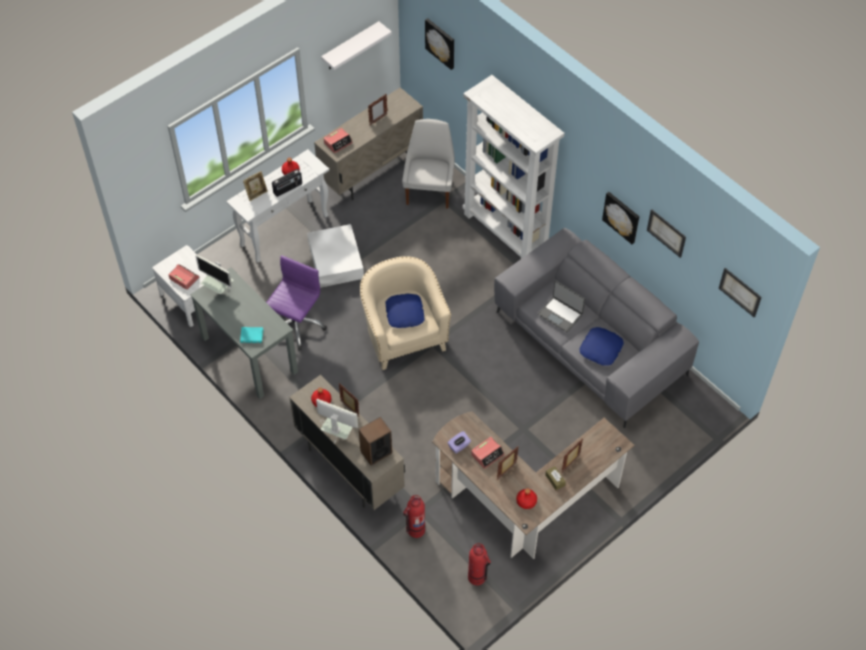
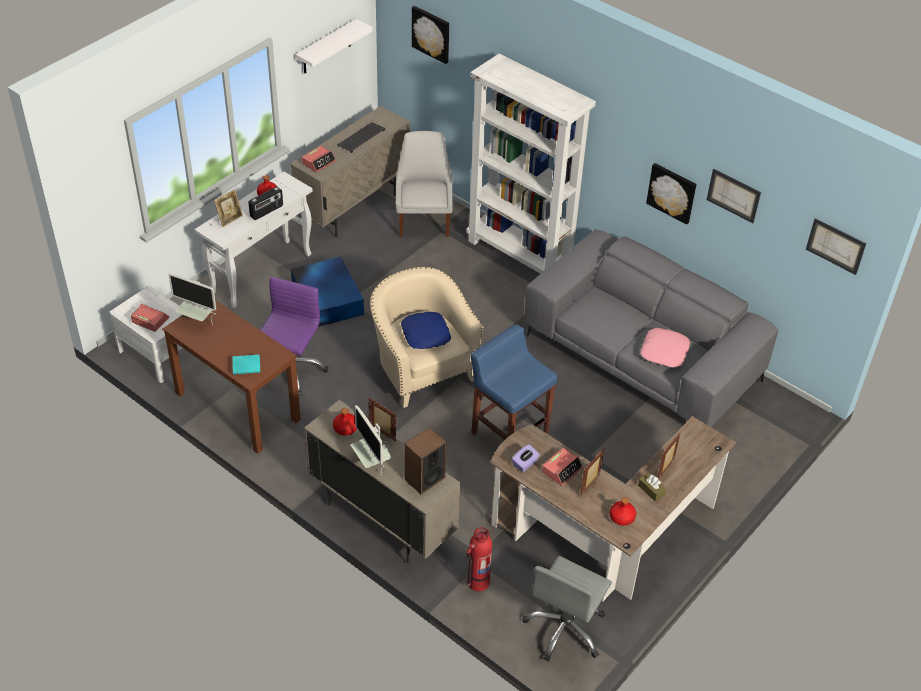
camera: 10 degrees left, 10 degrees down
grey desk [190,268,298,399] -> brown desk [162,300,301,454]
white storage box [307,224,364,288] -> blue storage box [291,256,364,327]
monitor [316,399,358,443] -> monitor turned 135 degrees counterclockwise [351,405,391,471]
picture frame [368,94,388,126] -> keyboard [338,122,385,153]
fire extinguisher [468,543,491,585] -> grey office chair [522,556,612,662]
laptop [538,280,585,332] -> none
blue pillow [579,327,624,366] -> pink pillow [641,328,690,367]
none -> blue stool [470,324,557,440]

